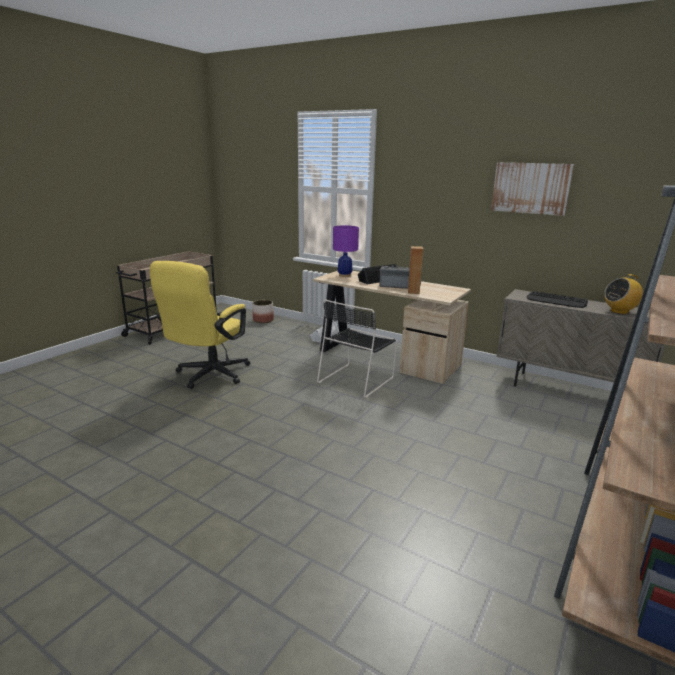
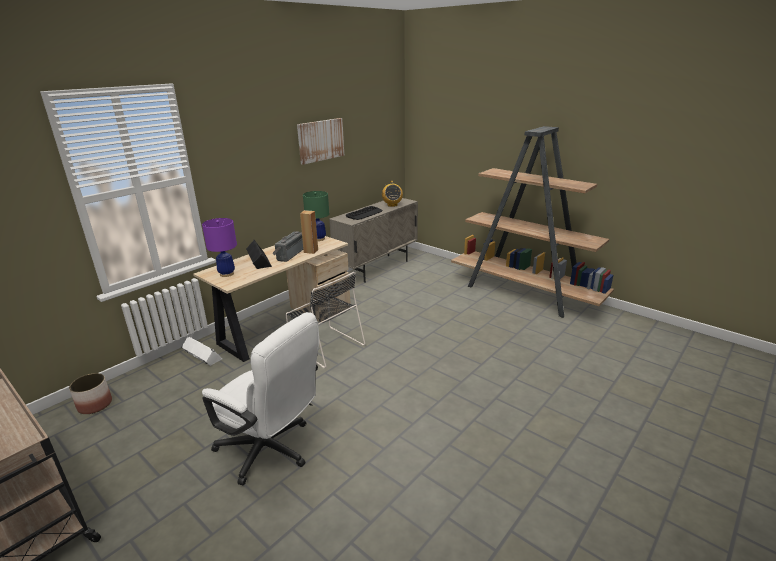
camera: 80 degrees left, 5 degrees up
yellow office chair [150,261,251,389] -> white office chair [202,312,319,486]
none -> green table lamp [303,191,329,241]

